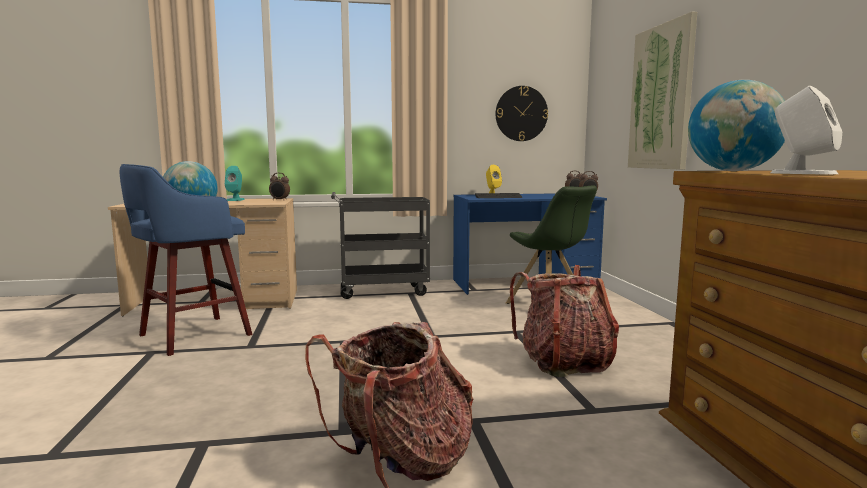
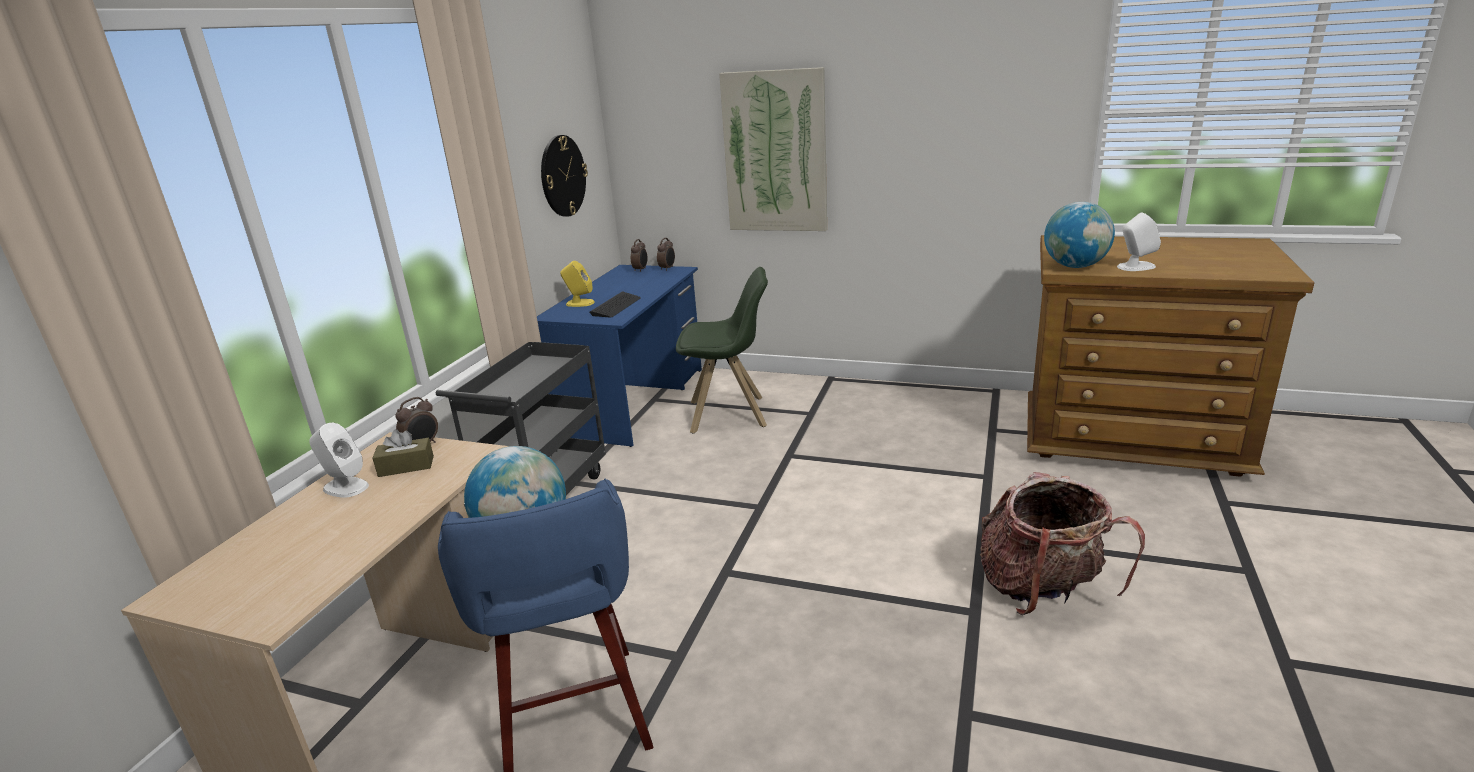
camera: 60 degrees left, 15 degrees up
turquoise speaker [225,166,245,201] -> white speaker [309,423,369,498]
backpack [510,265,619,377] -> none
none -> brown tissue box [372,429,434,477]

